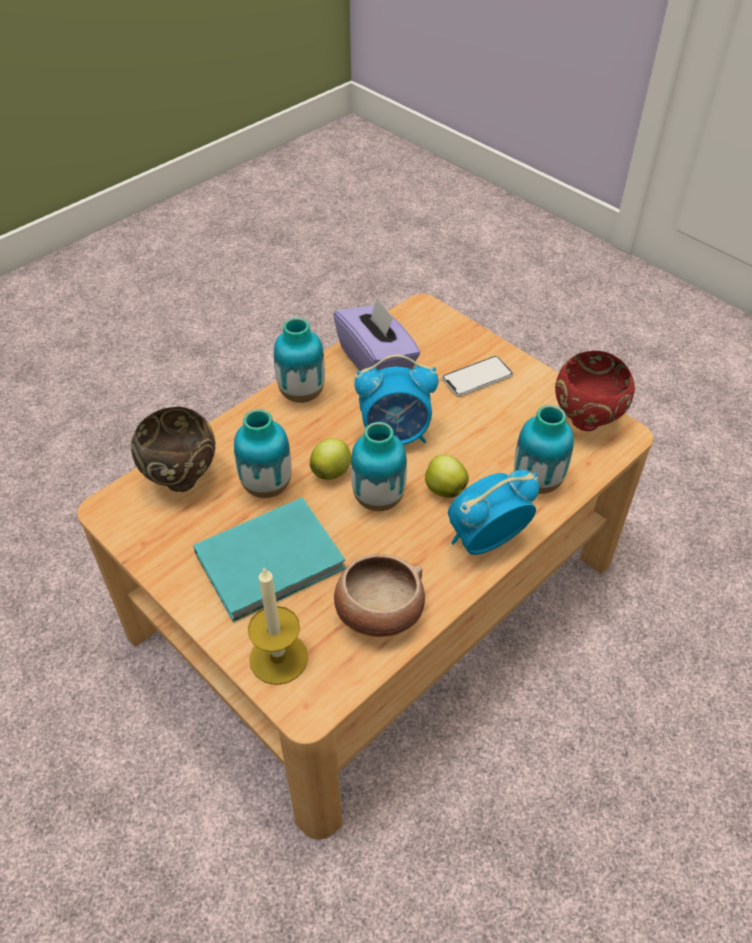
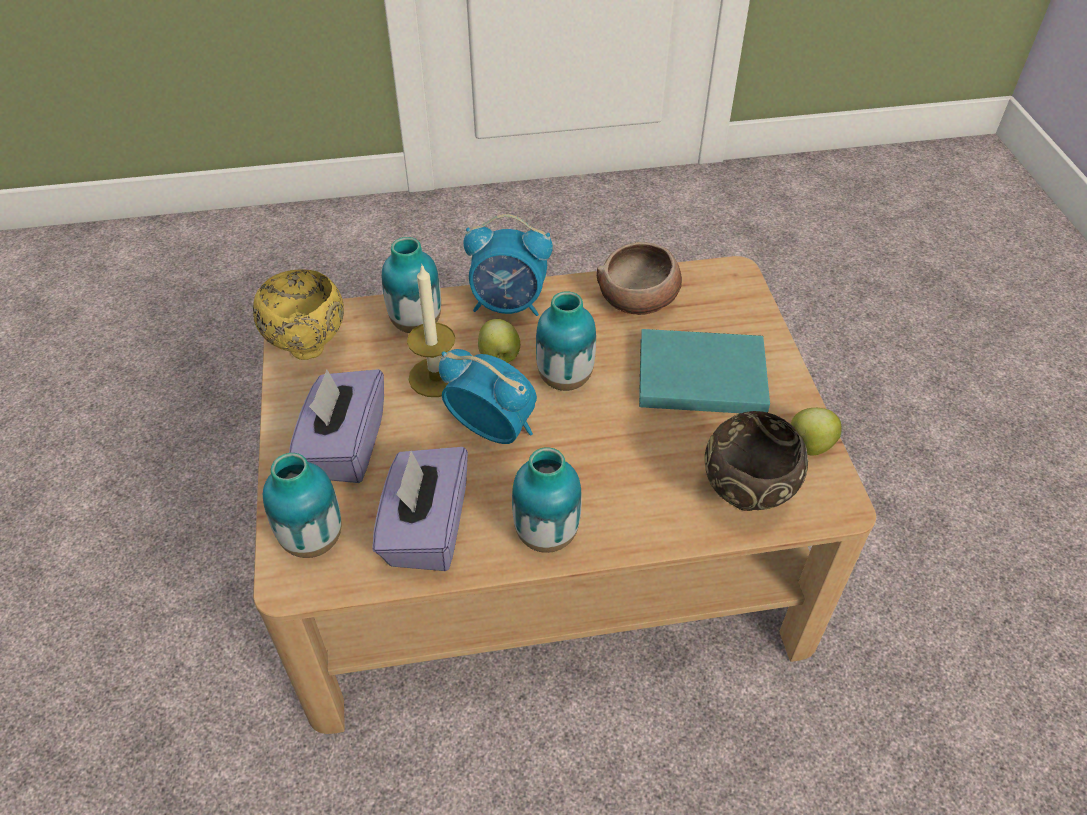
camera: 145 degrees left, 0 degrees up
vase [234,409,291,498] -> vase moved to [263,453,342,558]
candle [248,567,308,685] -> candle moved to [407,264,455,397]
apple [310,438,351,480] -> apple moved to [791,408,842,456]
phone [442,356,513,396] -> purple tissue box [289,369,384,483]
red bowl [555,351,635,431] -> yellow bowl [253,269,344,360]

